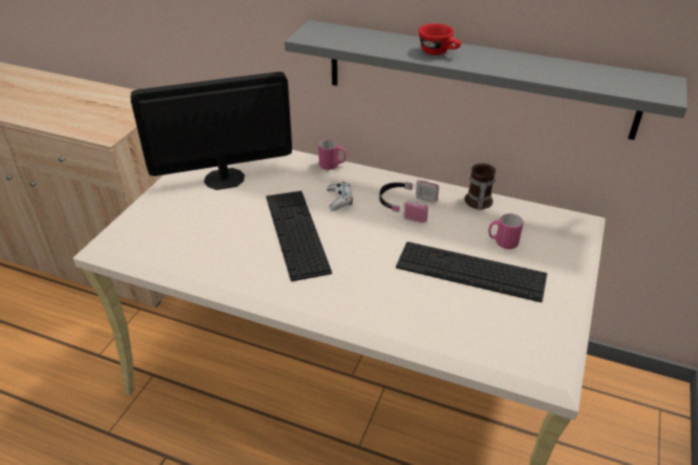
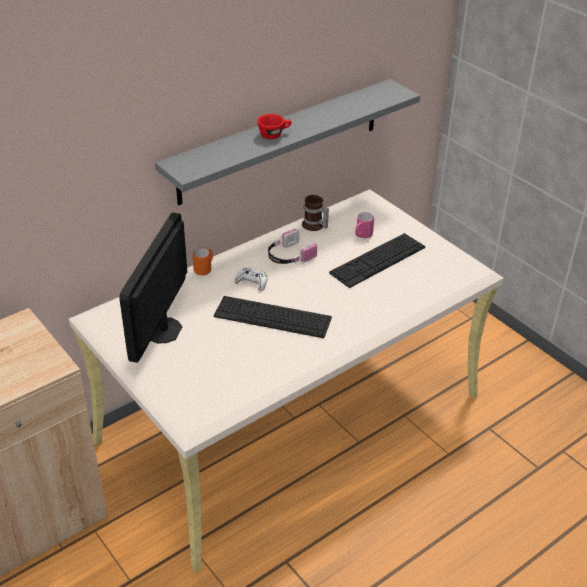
camera: 60 degrees left, 0 degrees up
pink mug [318,139,346,170] -> orange mug [193,248,213,275]

